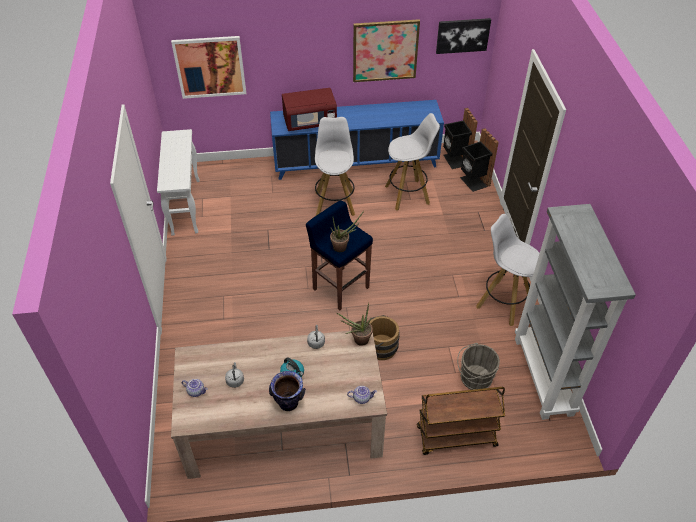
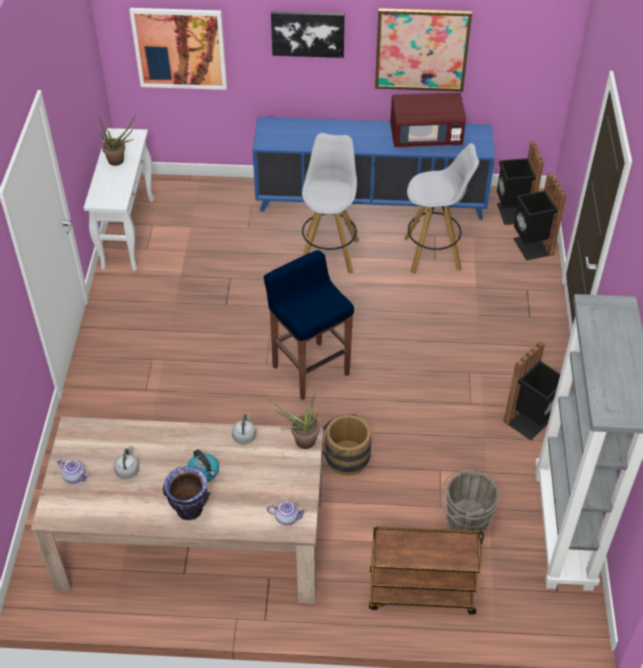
camera: 10 degrees right, 0 degrees up
red microwave [282,88,337,131] -> red microwave moved to [390,93,466,147]
potted plant [330,211,364,252] -> potted plant moved to [99,115,136,166]
picture [436,18,491,54] -> picture moved to [271,11,345,58]
white stool [476,214,540,326] -> black trash can [503,341,560,440]

